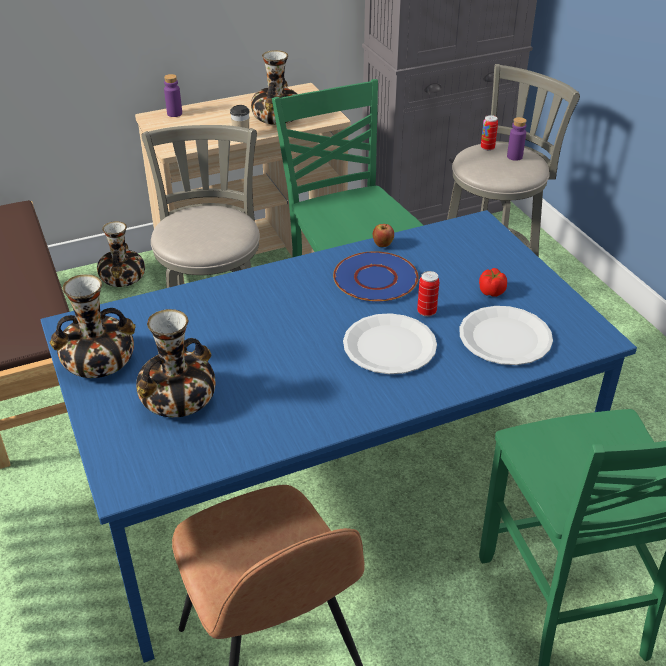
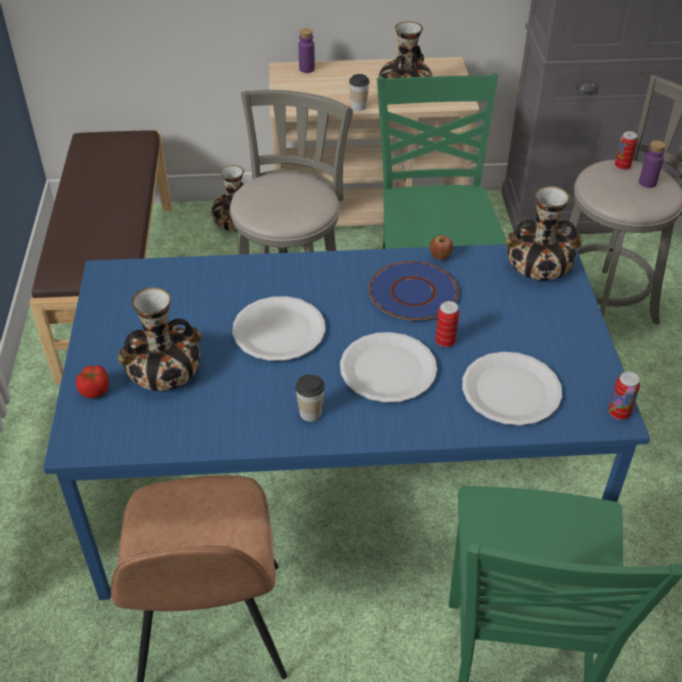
camera: 20 degrees right, 5 degrees up
vase [50,274,136,378] -> vase moved to [506,186,582,281]
tomato [479,268,507,297] -> tomato moved to [76,365,109,399]
none -> white plate [232,296,325,361]
none -> cup [295,374,325,422]
none -> can [609,372,640,420]

